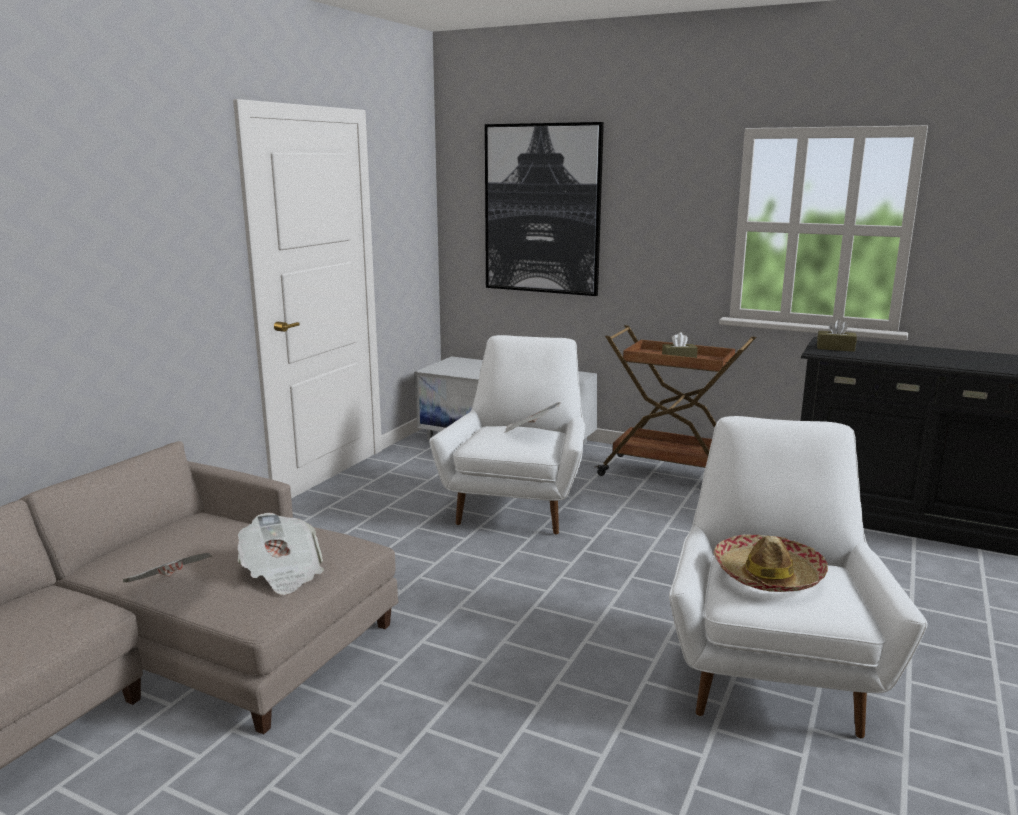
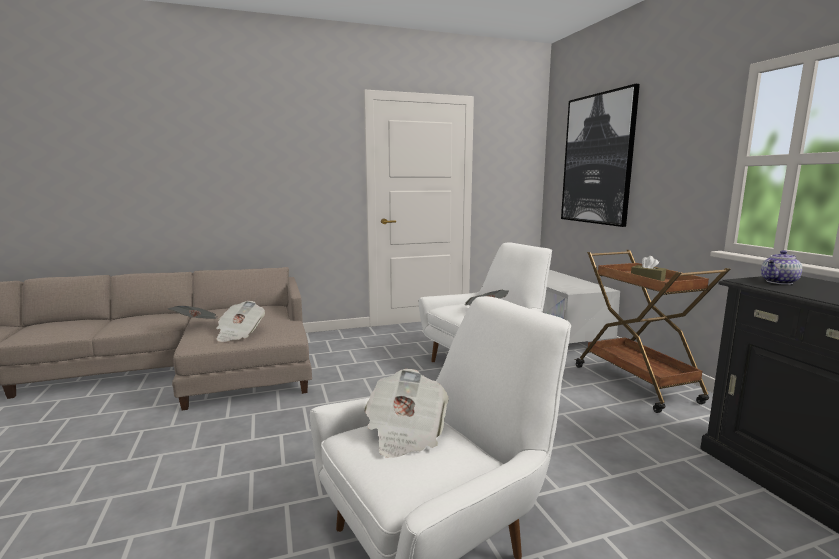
camera: 45 degrees right, 5 degrees down
hat [714,534,828,592] -> newspaper [364,369,449,458]
brown tissue box [817,319,857,352] -> teapot [761,250,802,285]

